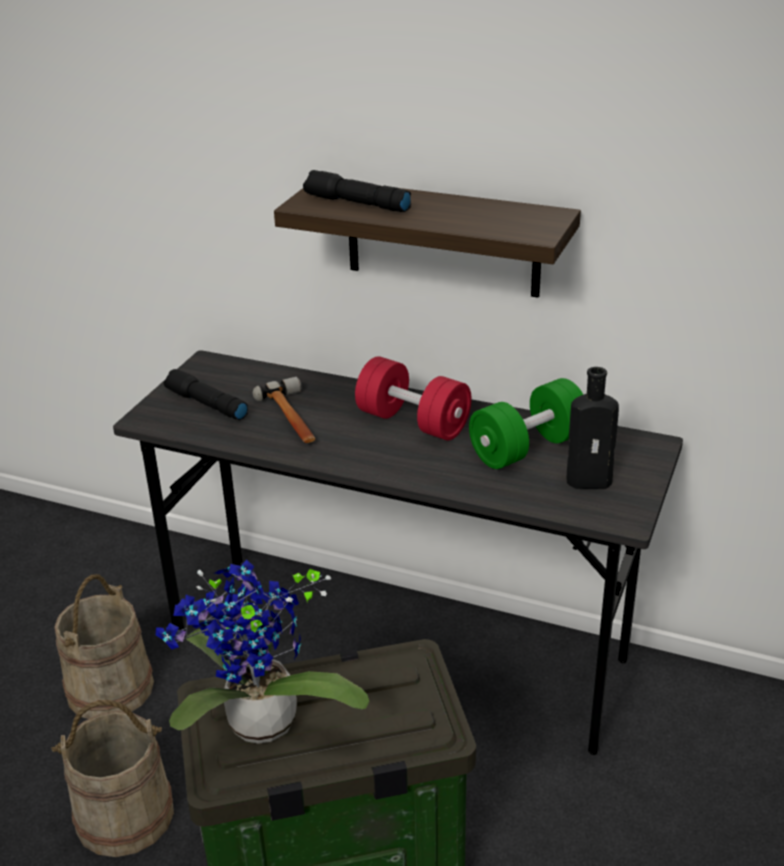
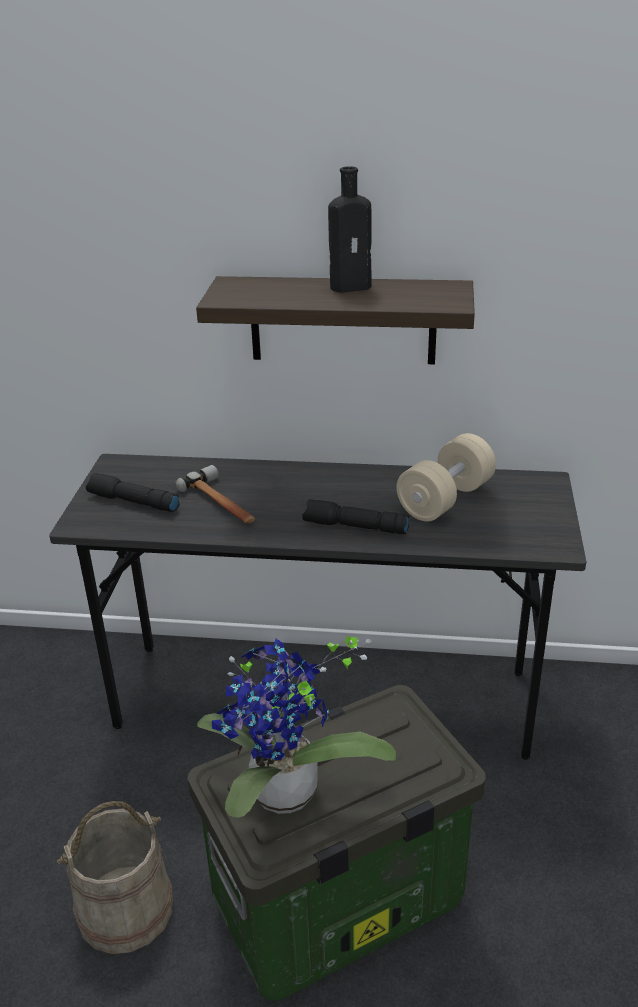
camera: 15 degrees left, 0 degrees up
beige bucket [54,574,154,719] -> none
black flashlight [303,170,411,212] -> black flashlight moved to [302,499,409,534]
red dumbbell [355,356,472,441] -> none
green dumbbell [469,378,584,469] -> beige dumbbell [396,433,496,522]
black bottle [567,367,619,489] -> black bottle moved to [328,166,372,293]

